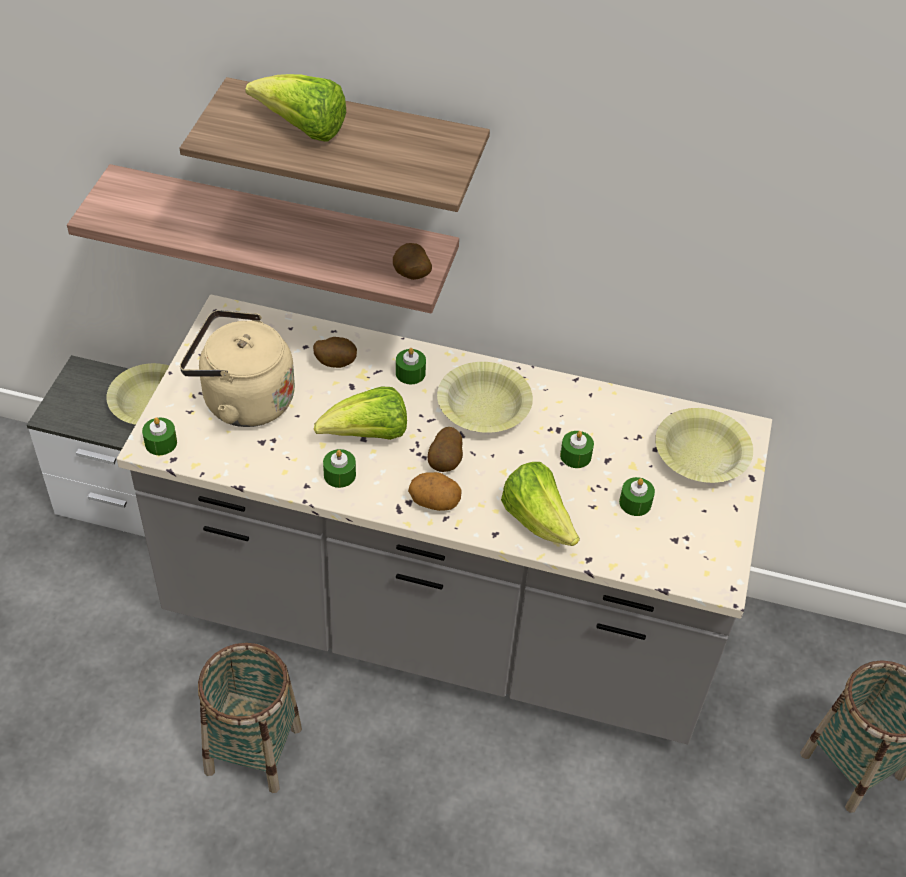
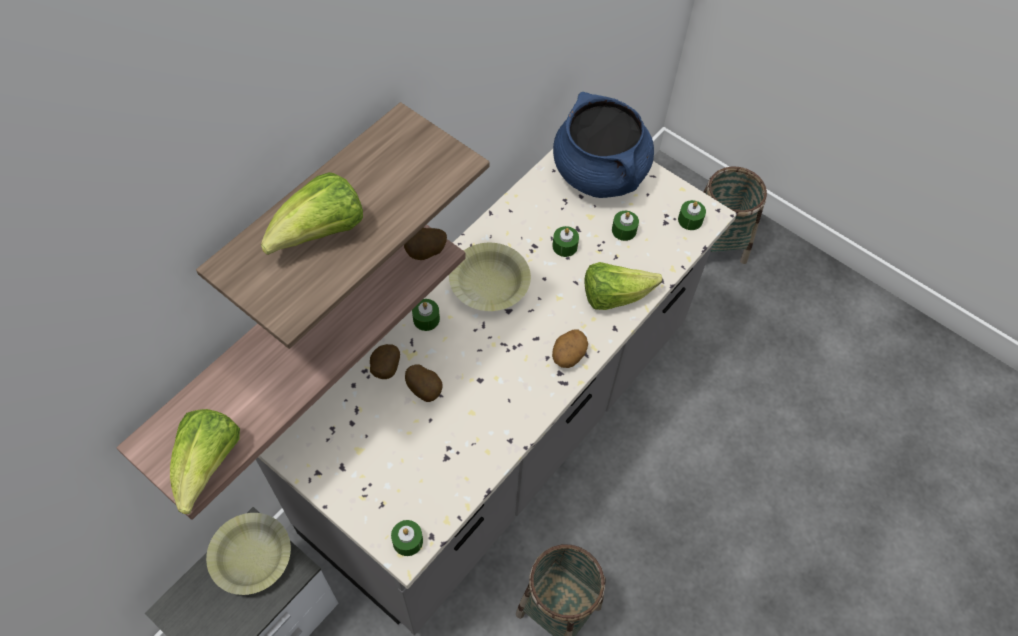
camera: 65 degrees left, 10 degrees up
beige kettle [180,310,295,427] -> none
lettuce [314,386,407,440] -> lettuce moved to [170,409,240,514]
green candle [323,449,356,488] -> green candle moved to [678,200,706,230]
potato [428,427,463,472] -> potato moved to [405,365,443,402]
yellow bowl [655,408,753,483] -> blue cooking pot [553,92,654,198]

